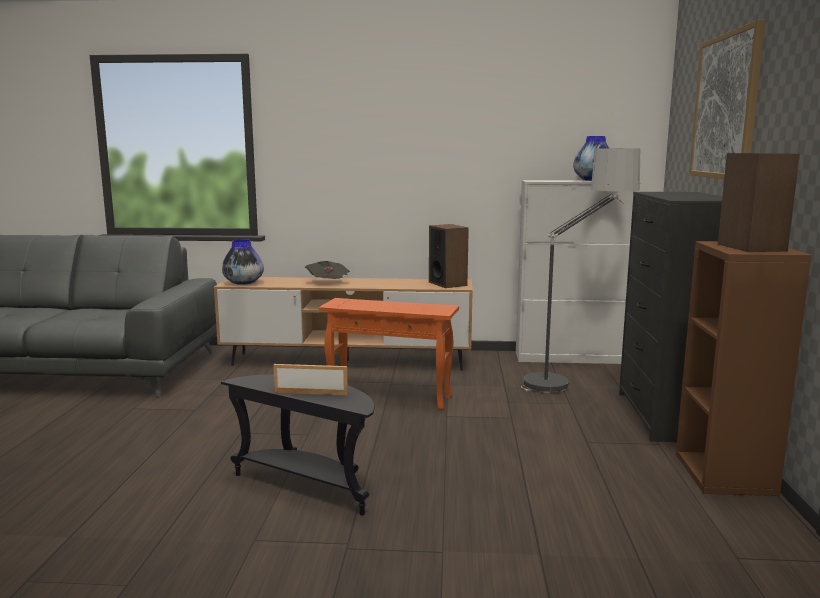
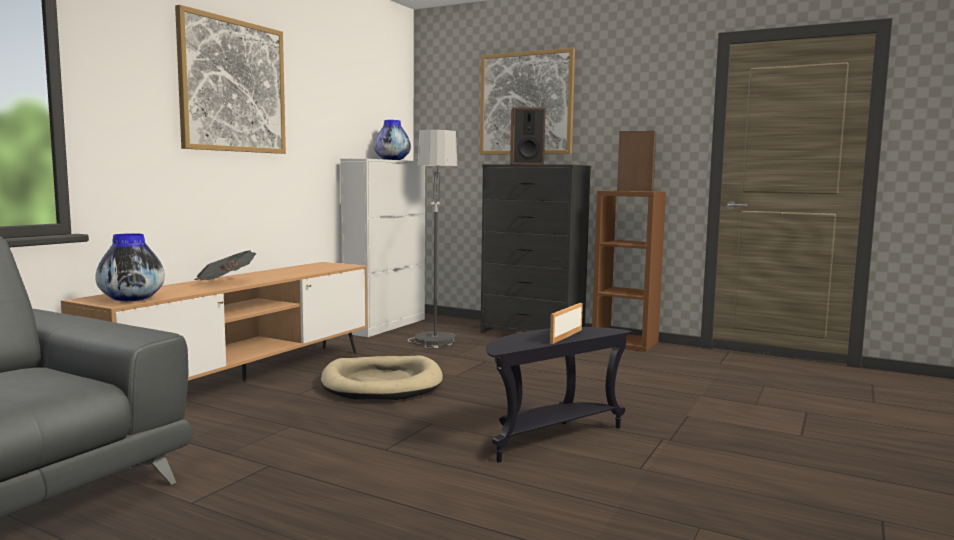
camera: 65 degrees left, 5 degrees down
orange side table [318,298,459,410] -> beige dog bed [321,355,443,400]
speaker [429,224,469,288] -> speaker moved to [510,107,546,165]
none -> picture [175,5,286,154]

